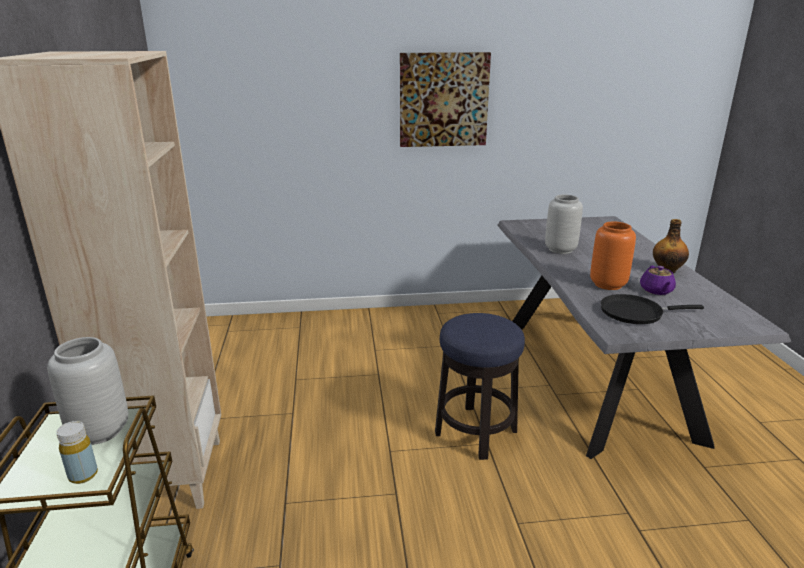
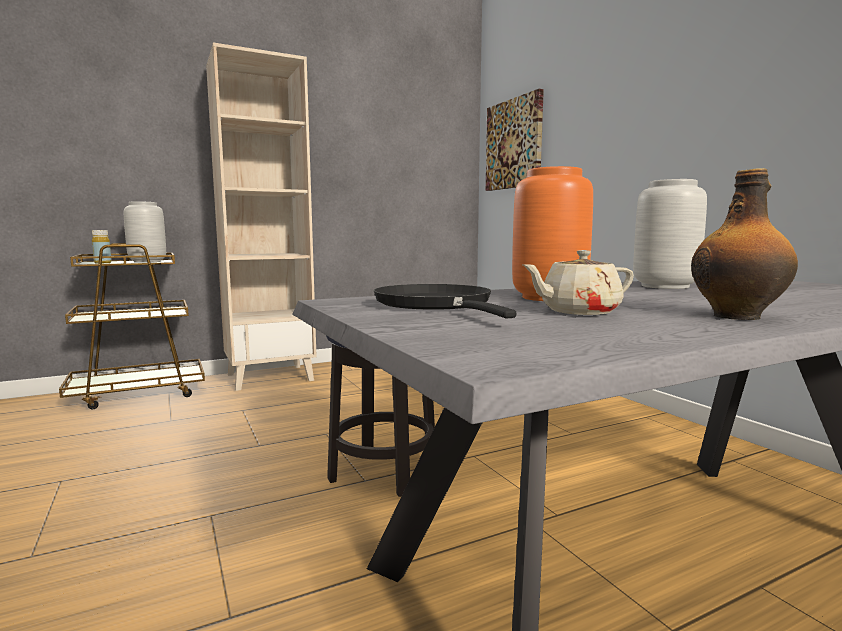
camera: 70 degrees right, 15 degrees down
picture [400,52,491,147] -> picture moved to [486,89,544,191]
purple teapot [640,266,676,295] -> beige teapot [522,250,634,315]

